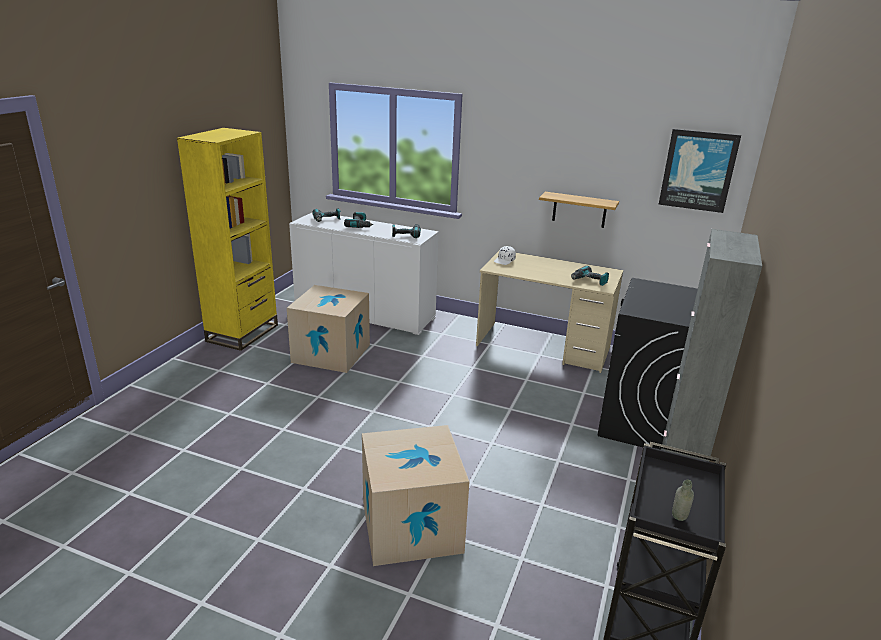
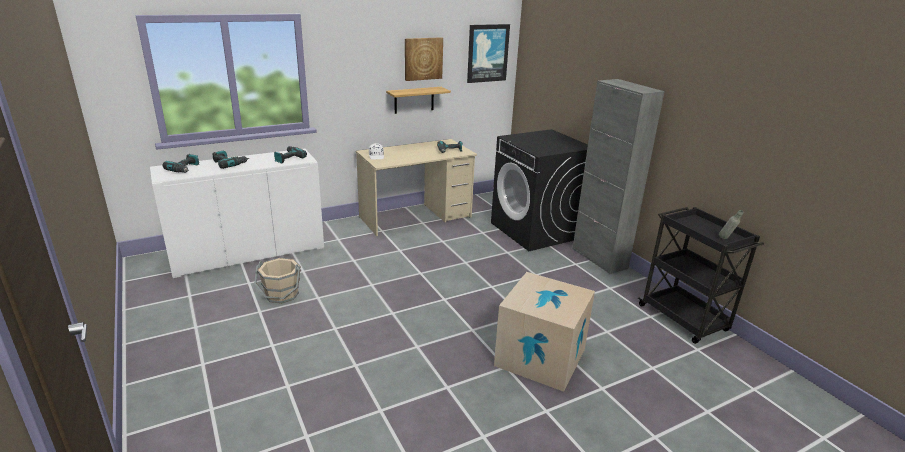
camera: 50 degrees left, 0 degrees up
yellow bookcase [177,128,278,351] -> none
cardboard box [287,285,370,373] -> beige bucket [254,258,300,303]
none -> picture [405,37,443,81]

